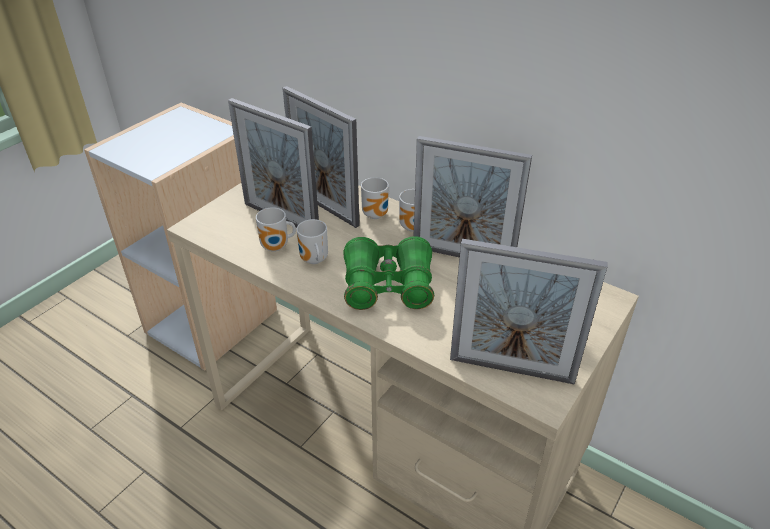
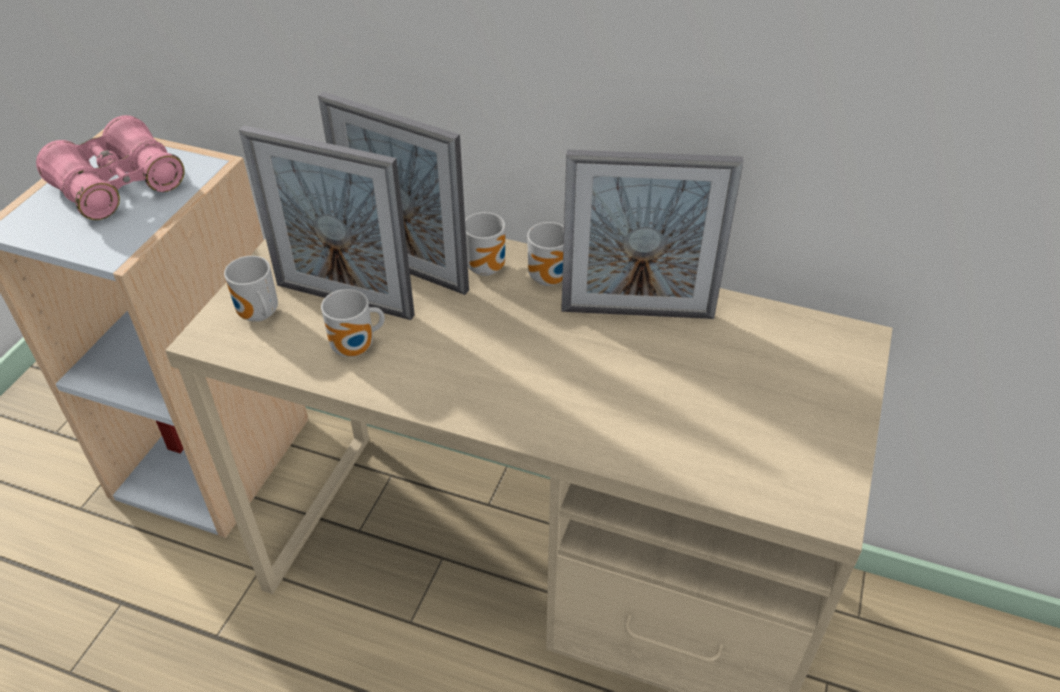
camera: 15 degrees left, 5 degrees up
mug [296,219,328,264] -> mug moved to [224,256,278,322]
green binoculars [343,236,434,310] -> none
picture frame [450,239,608,385] -> none
none -> pink binoculars [36,115,185,220]

